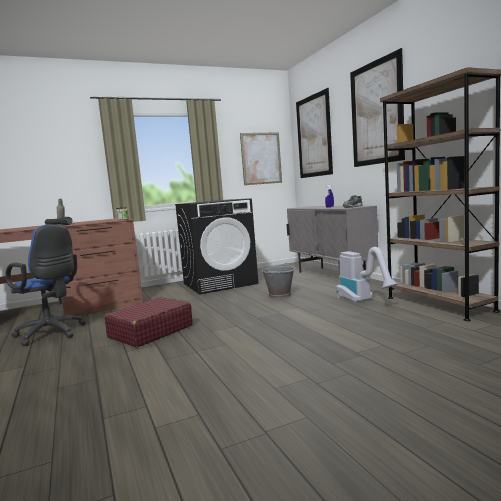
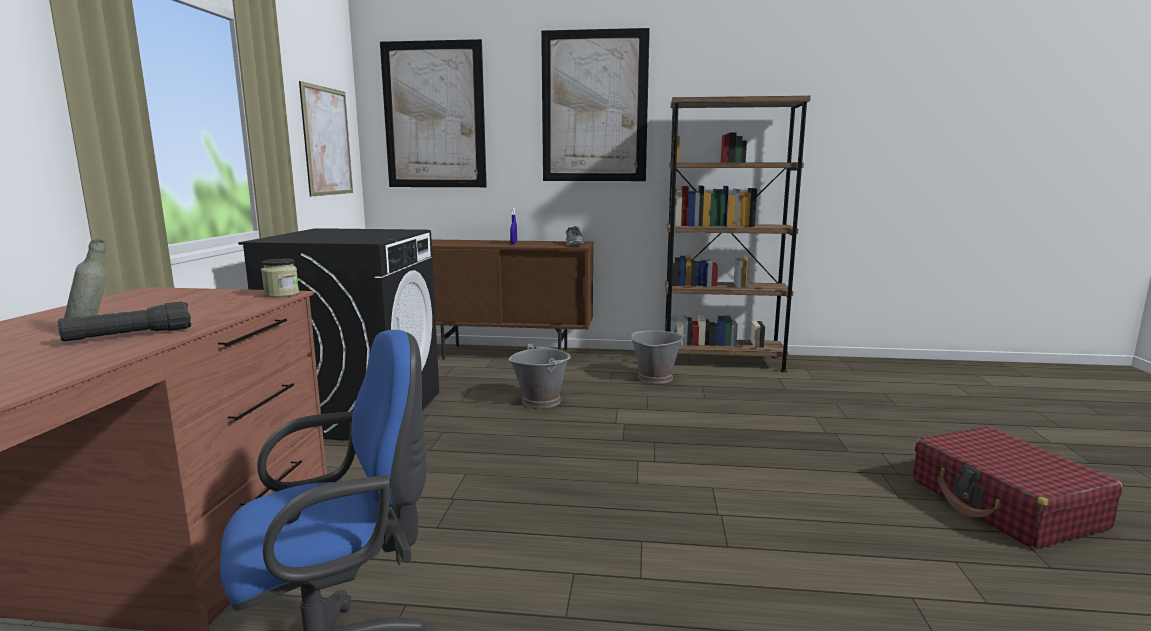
camera: 60 degrees left, 5 degrees up
red suitcase [104,297,193,347] -> red suitcase moved to [913,426,1122,549]
grey cabinet [287,206,378,273] -> brown cabinet [431,239,594,360]
vacuum cleaner [336,247,399,303] -> grey bucket [629,331,685,384]

